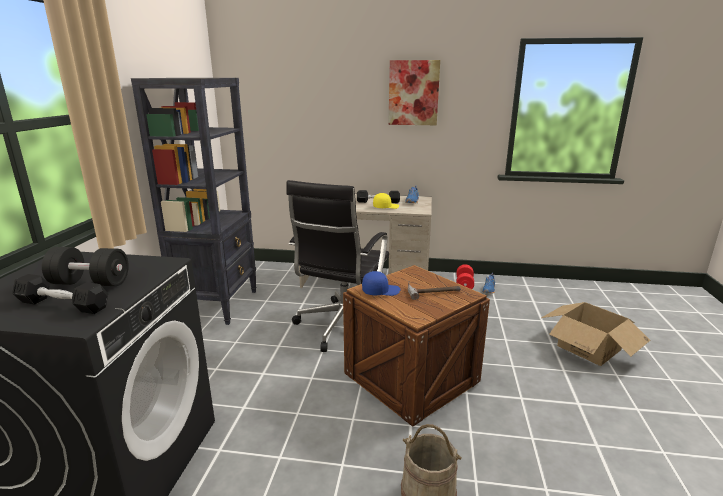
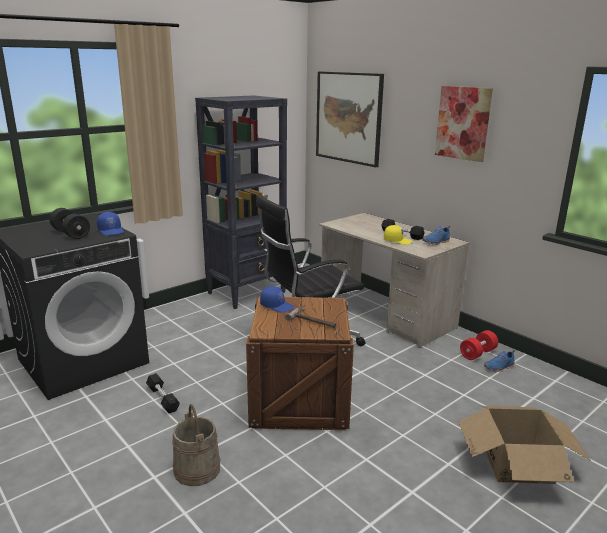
camera: 40 degrees right, 0 degrees up
black dumbbell [12,274,108,314] -> black dumbbell moved to [146,373,180,413]
none -> blue cap [97,212,124,236]
none -> picture [316,72,384,167]

